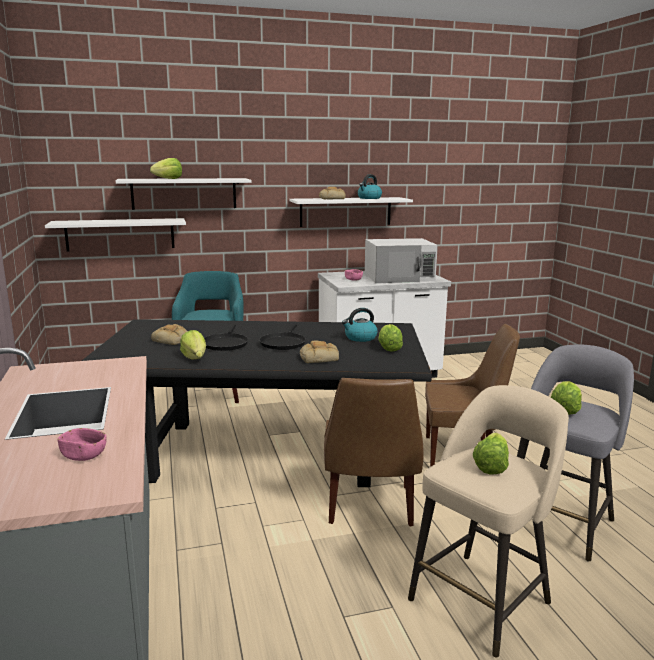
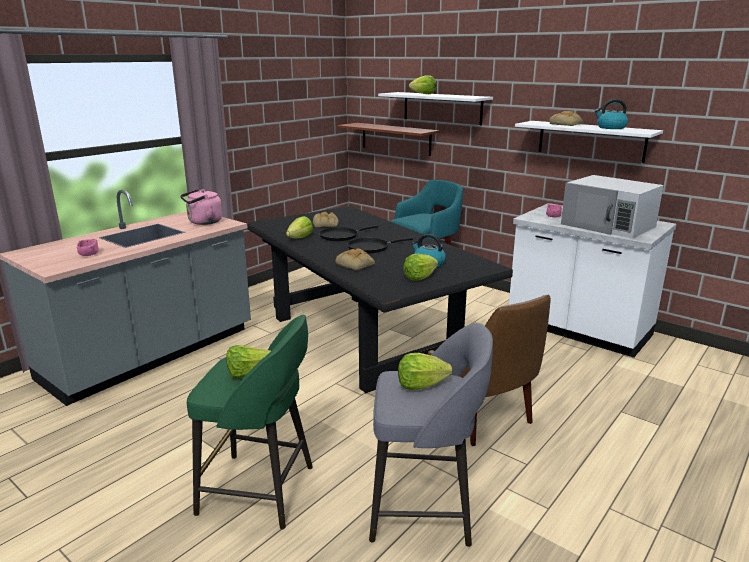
camera: 55 degrees right, 5 degrees up
white shelf [45,218,186,252] -> brown shelf [337,123,440,156]
brown chair [324,378,424,526] -> none
beige stool [408,385,569,658] -> green stool [187,315,313,529]
none -> pink kettle [180,189,222,225]

